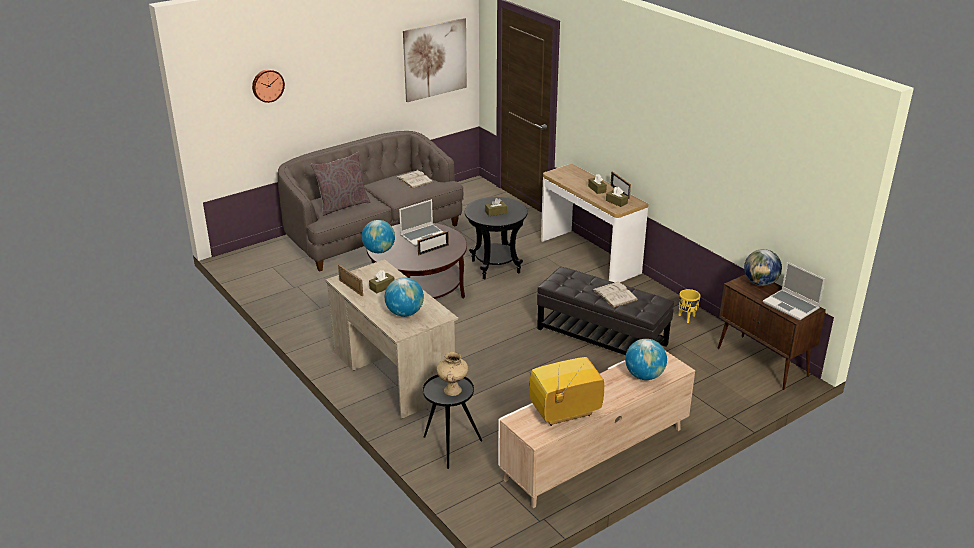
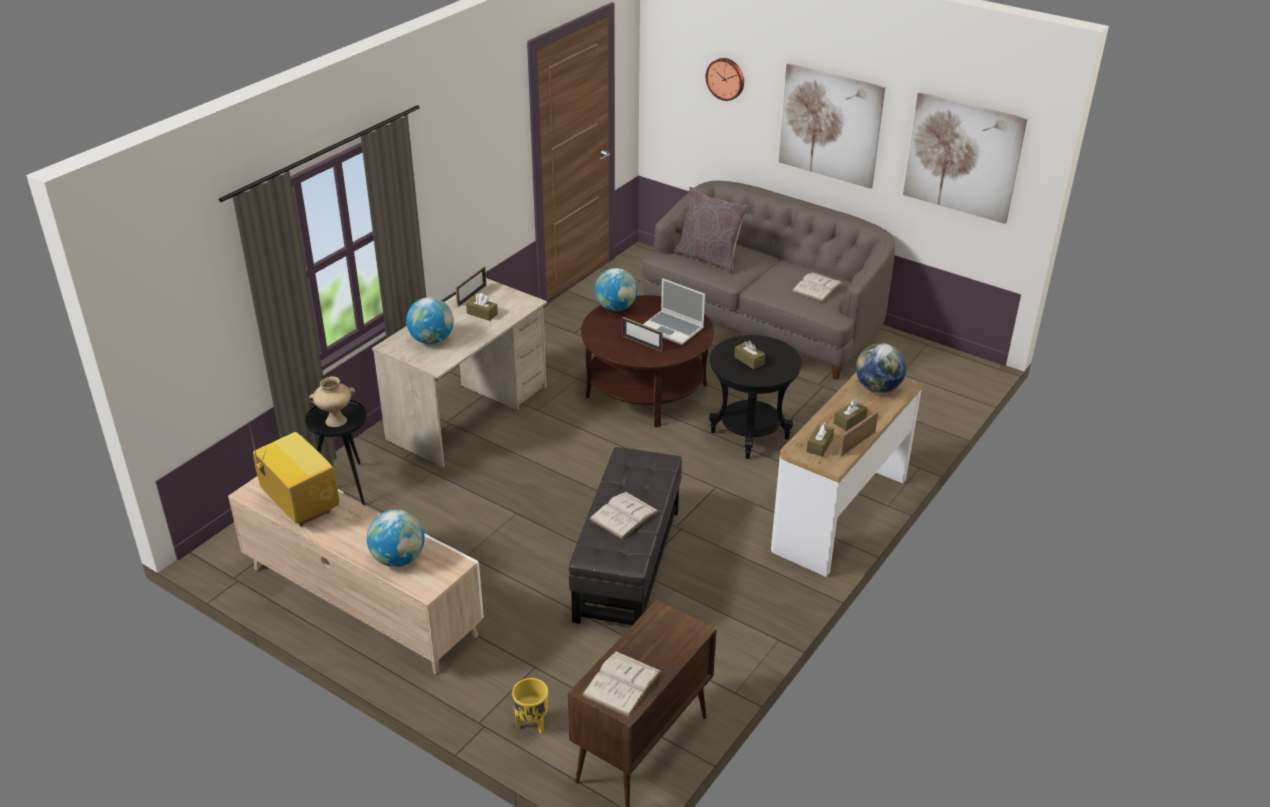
camera: 70 degrees right, 5 degrees up
yellow planter [679,289,700,323] -> yellow planter moved to [512,678,548,734]
globe [744,249,782,286] -> globe moved to [856,343,906,393]
laptop [763,262,825,320] -> white book [582,651,662,718]
none -> picture [779,63,885,189]

